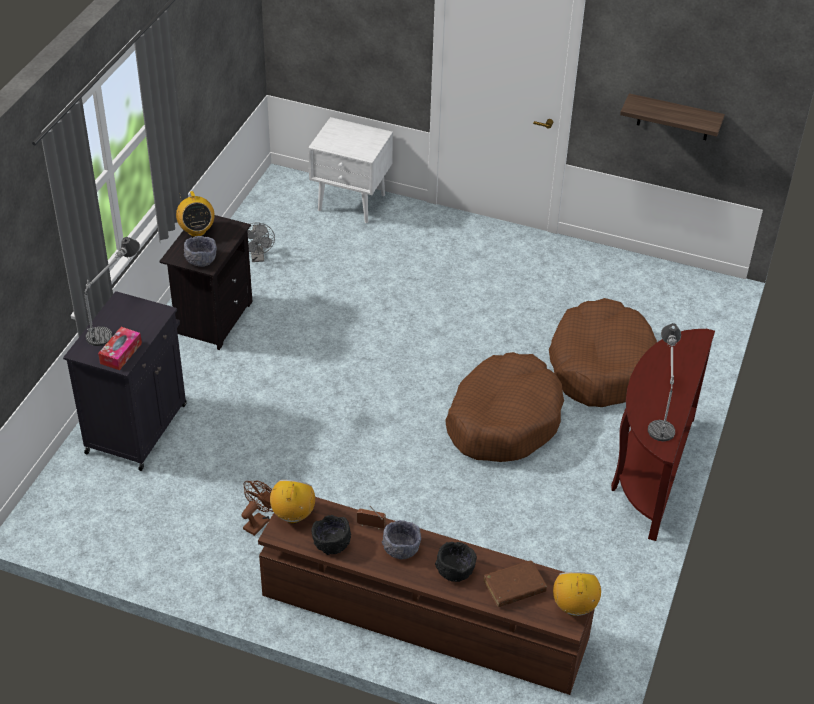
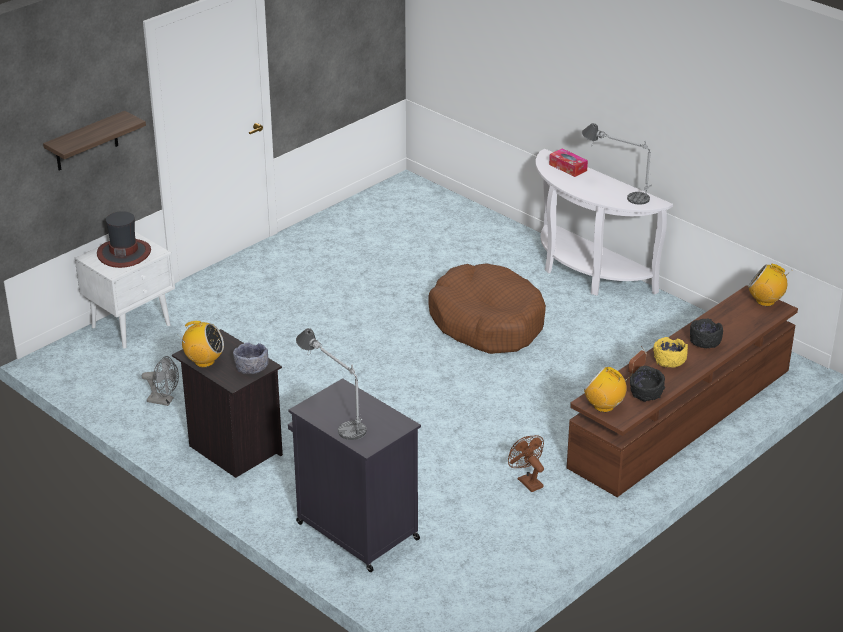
camera: 65 degrees left, 10 degrees down
tissue box [98,327,142,370] -> tissue box moved to [549,148,588,177]
grey bowl [382,520,421,560] -> yellow bowl [653,337,688,368]
brown book [484,561,547,607] -> none
brown dog bed [549,298,657,407] -> none
brown console table [611,329,715,541] -> white console table [535,149,673,296]
shelf [620,93,725,140] -> shelf moved to [43,111,146,170]
none -> hat [97,211,151,268]

